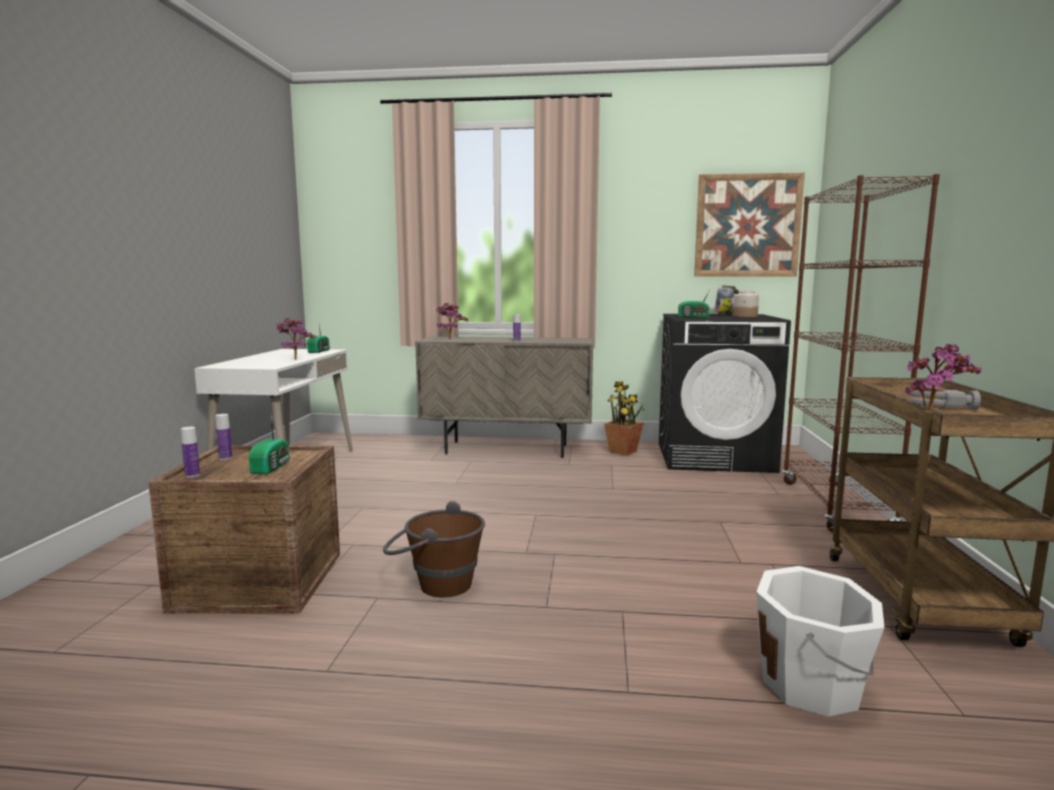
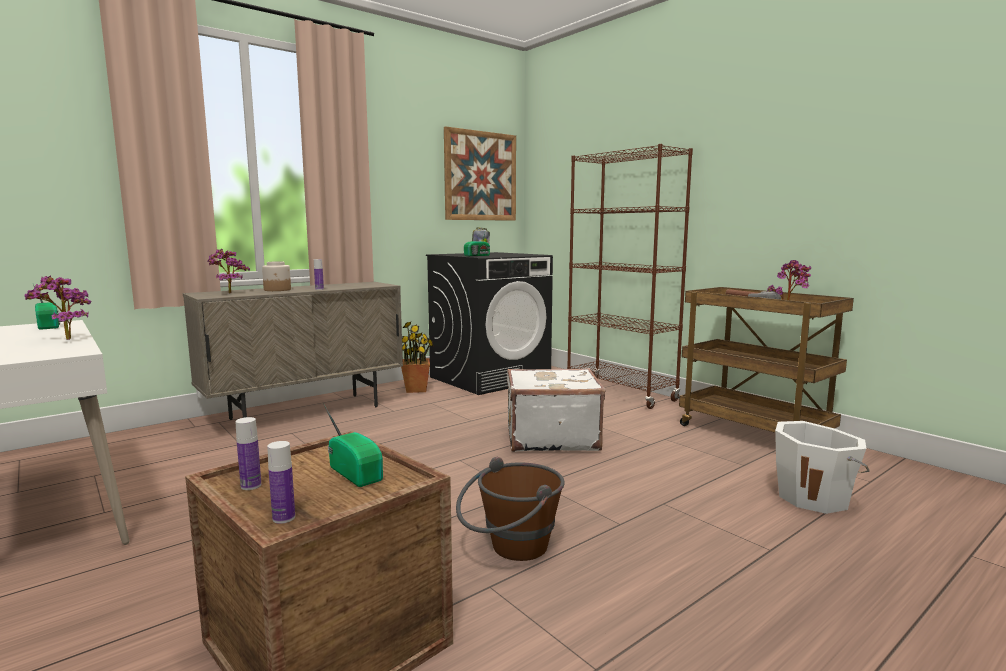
camera: 45 degrees left, 0 degrees up
jar [733,291,759,317] -> jar moved to [262,261,291,291]
none -> white suitcase [507,368,606,452]

